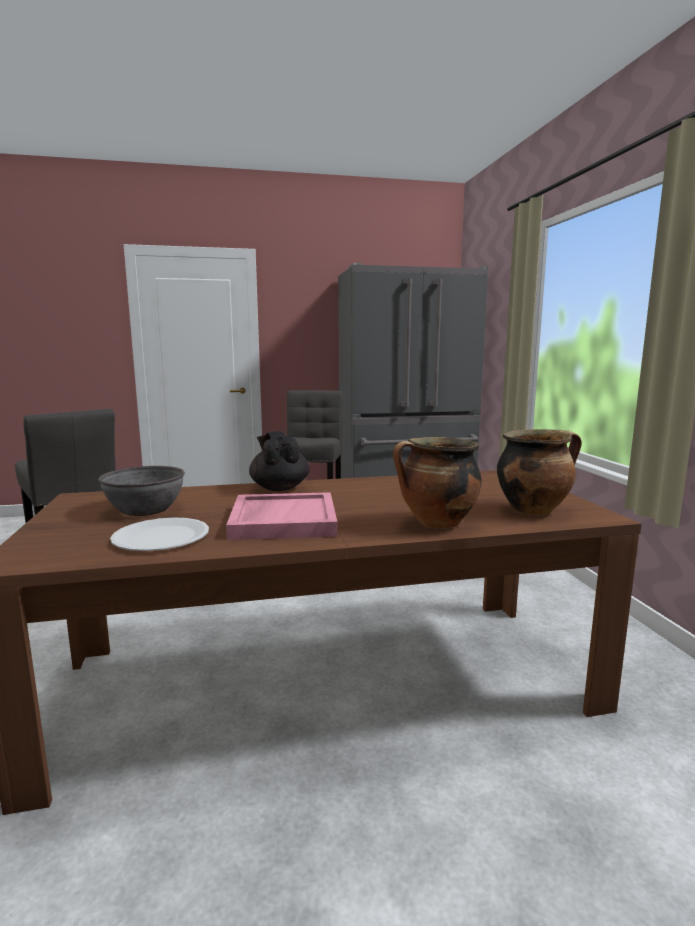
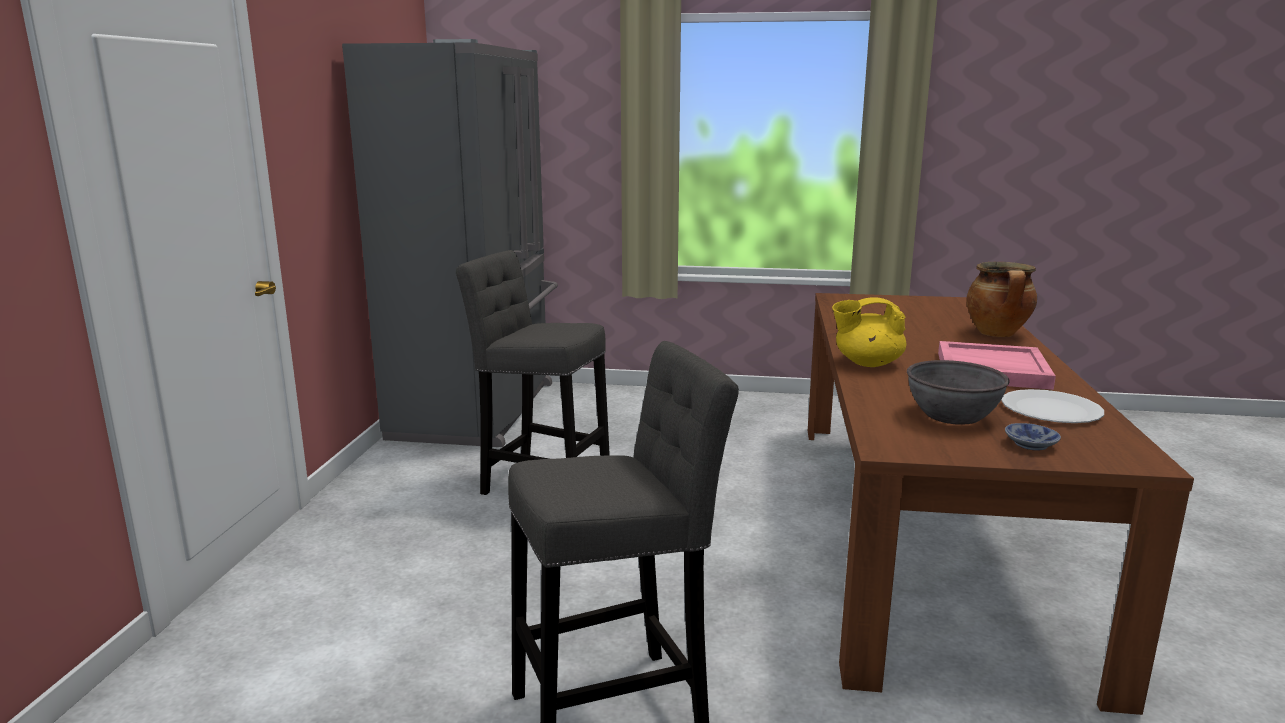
camera: 70 degrees left, 5 degrees up
black teapot [249,431,310,491] -> yellow teapot [832,298,906,367]
cooking pot [497,429,582,516] -> none
none -> bowl [1005,423,1061,451]

